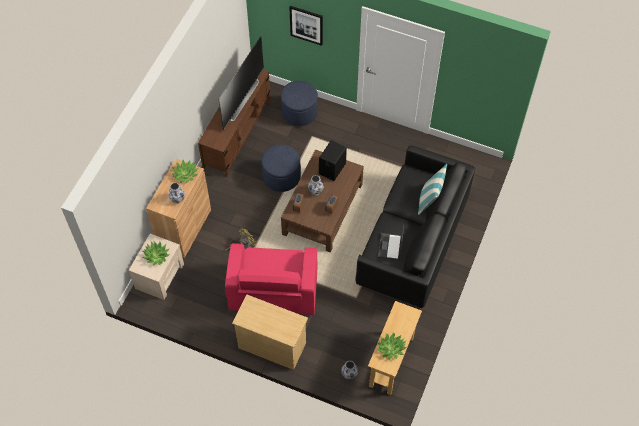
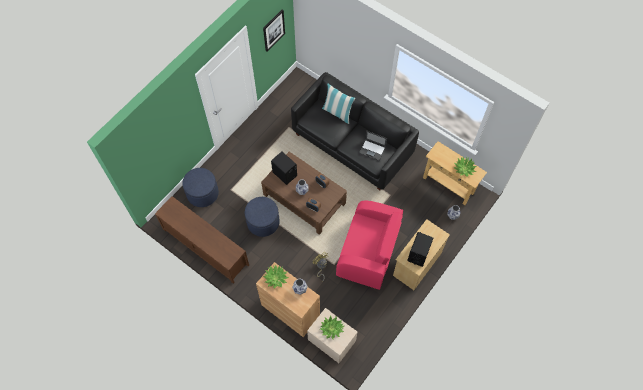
camera: 75 degrees left, 5 degrees up
television [219,36,264,130] -> none
picture [289,6,323,46] -> picture moved to [263,9,285,52]
none -> black speaker [407,232,433,267]

